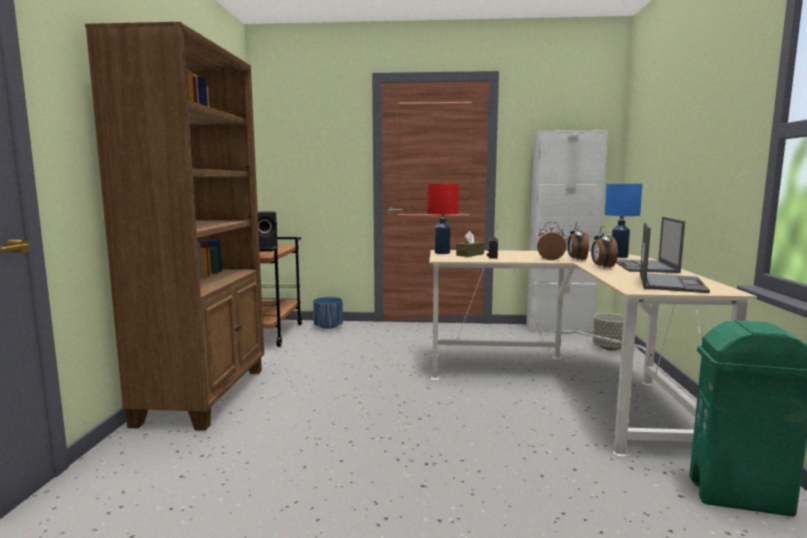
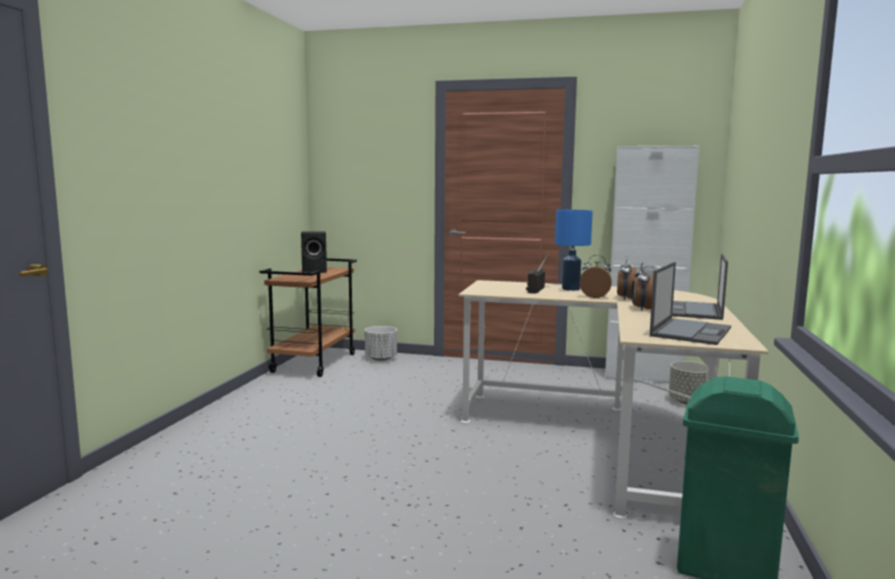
camera: 10 degrees right, 0 degrees up
brown bookcase [85,22,264,431] -> none
blue planter [313,297,343,329] -> white planter [365,326,397,361]
red table lamp [427,184,459,254] -> none
brown tissue box [456,231,484,257] -> none
blue table lamp [605,184,642,258] -> blue table lamp moved to [555,210,593,291]

